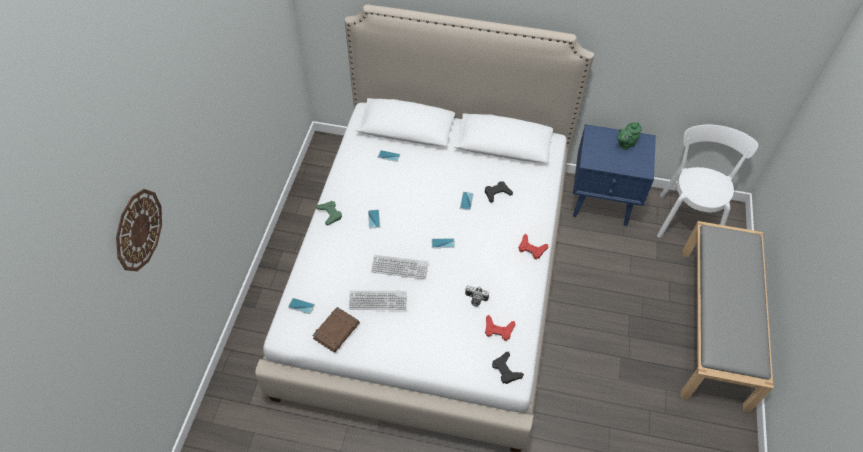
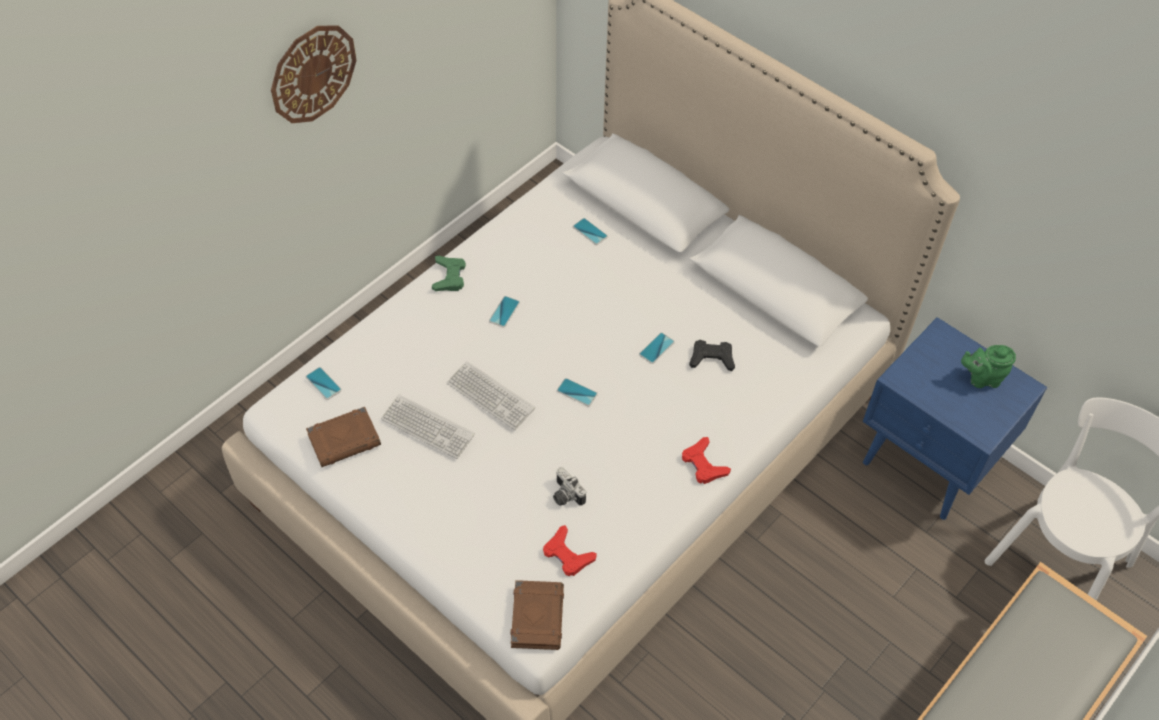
camera: 30 degrees right, 0 degrees up
wall clock [116,189,162,271] -> wall clock moved to [271,25,357,123]
black game controller [492,352,524,384] -> brown book [511,580,564,650]

